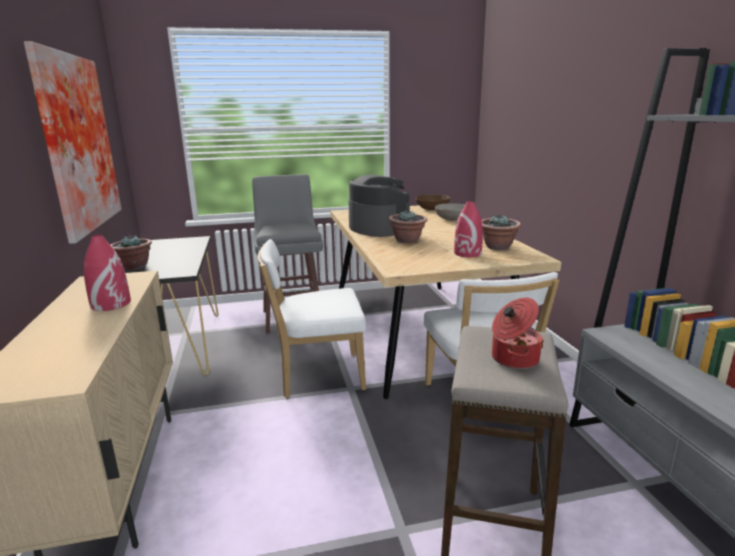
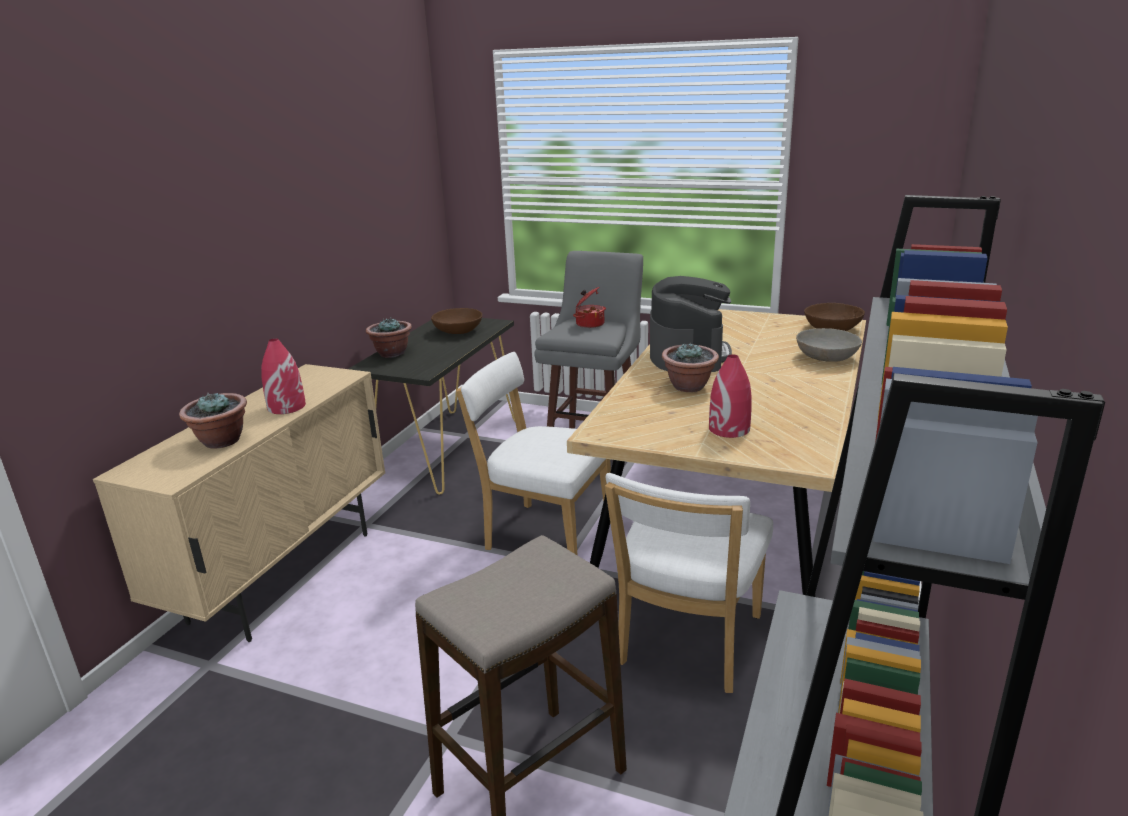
camera: 35 degrees right, 5 degrees up
picture [24,41,122,244] -> none
potted plant [482,215,521,250] -> potted plant moved to [179,392,247,448]
cooking pot [492,298,544,369] -> cooking pot moved to [573,287,606,328]
none -> brown bowl [431,308,482,334]

